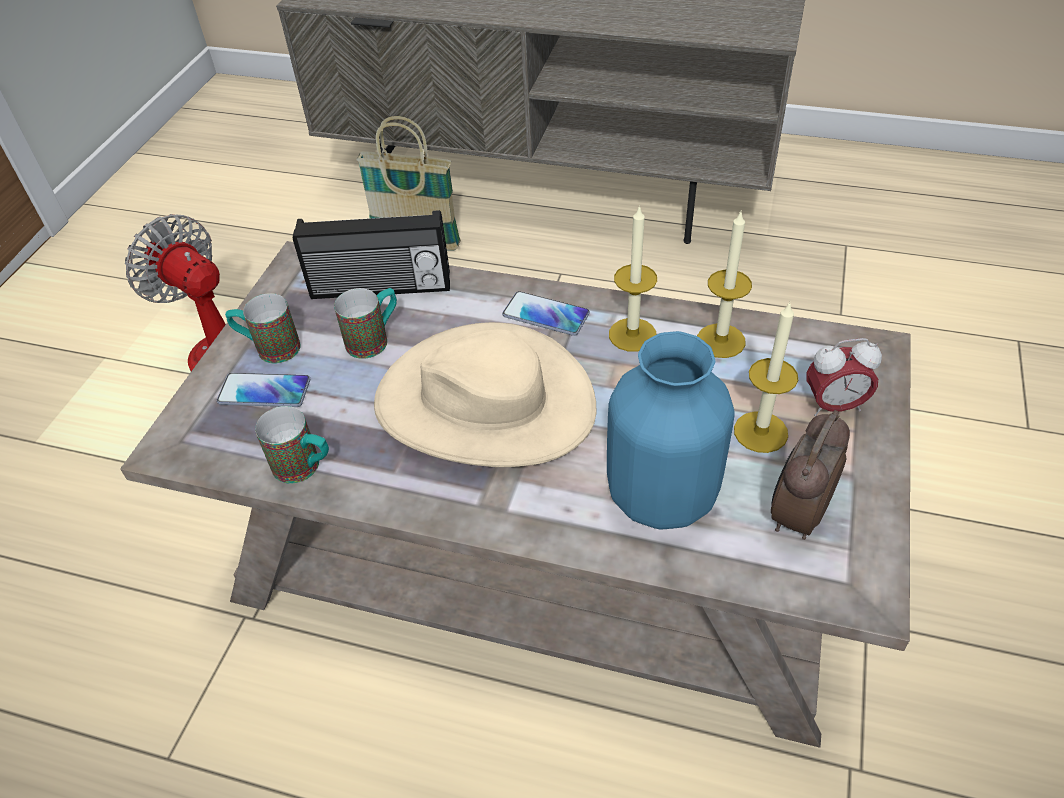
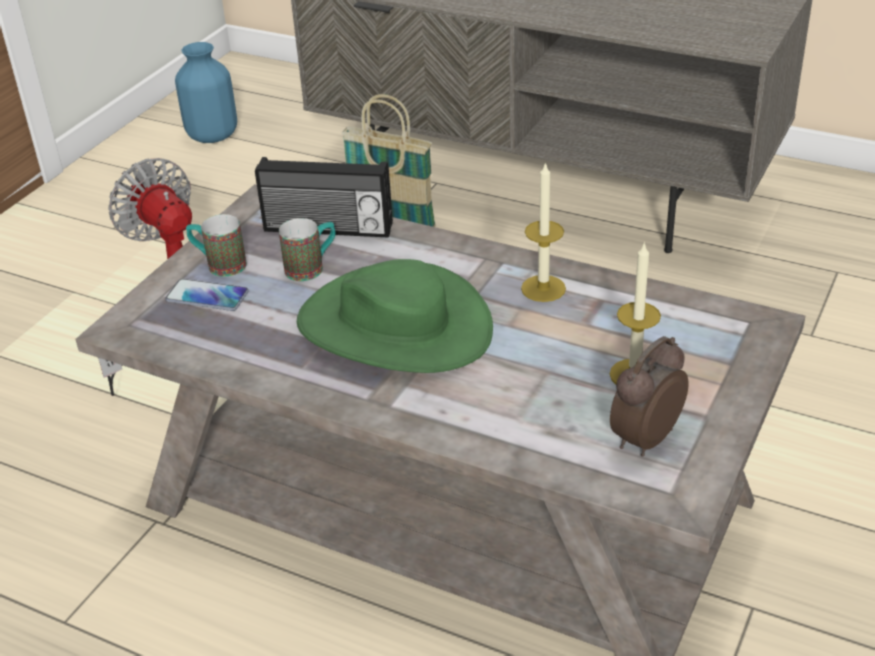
camera: 10 degrees right, 10 degrees down
mug [255,406,329,484] -> none
beige hat [374,322,597,467] -> green hat [297,259,493,373]
phone [502,291,590,336] -> none
blue vase [607,331,735,529] -> blue vase moved to [175,42,237,143]
candle [697,210,752,358] -> none
alarm clock [806,338,882,416] -> none

